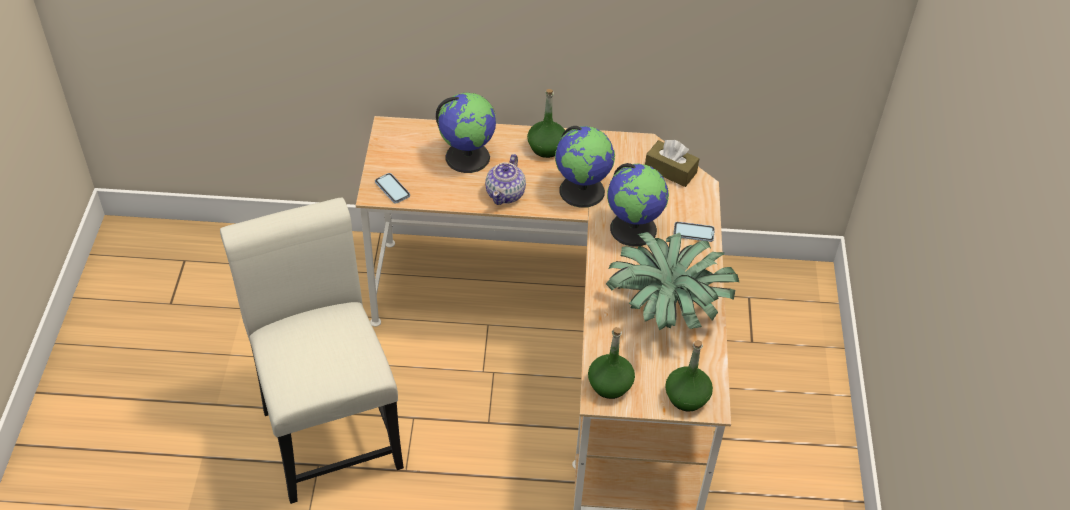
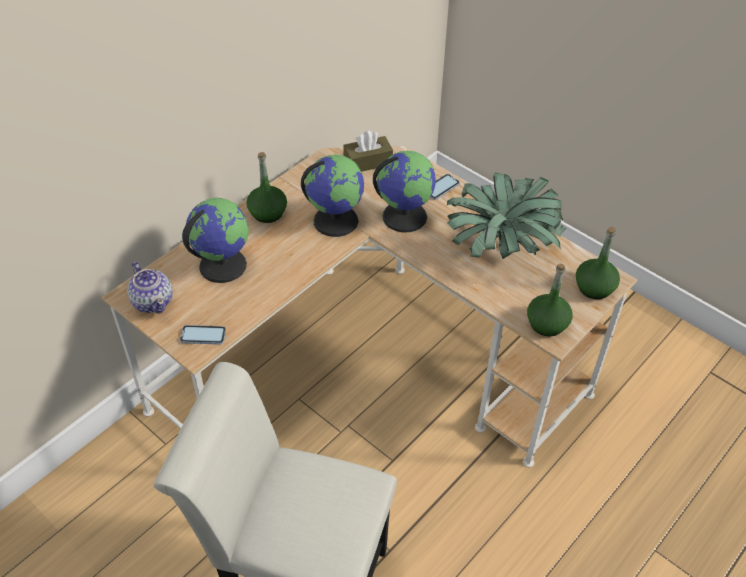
camera: 50 degrees left, 0 degrees up
teapot [485,154,526,205] -> teapot moved to [127,261,173,314]

